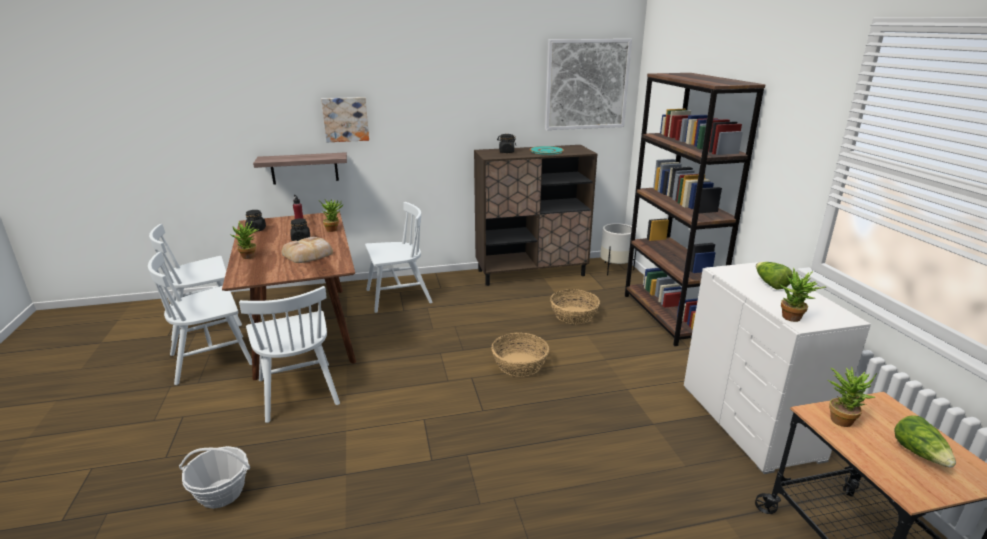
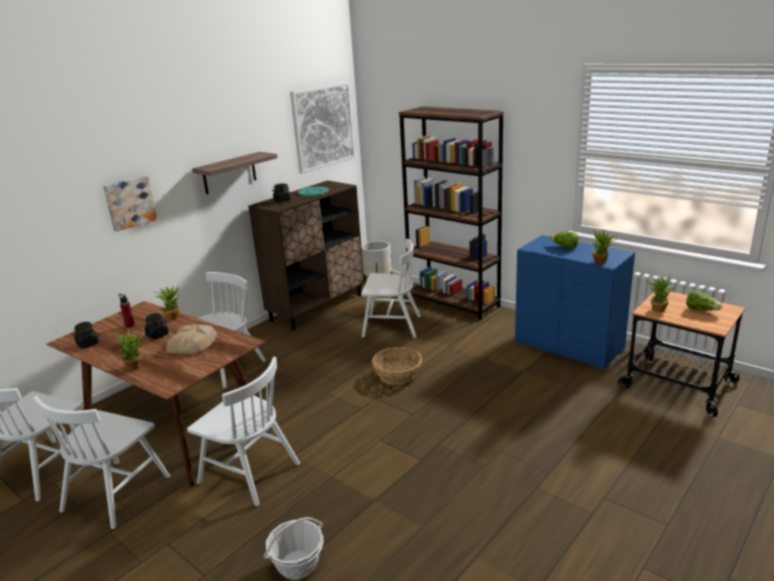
camera: 35 degrees left, 0 degrees up
shelf [253,152,347,185] -> shelf moved to [192,152,278,194]
basket [550,289,600,324] -> white chair [361,239,421,338]
white dresser [684,262,871,474] -> blue dresser [515,235,635,370]

